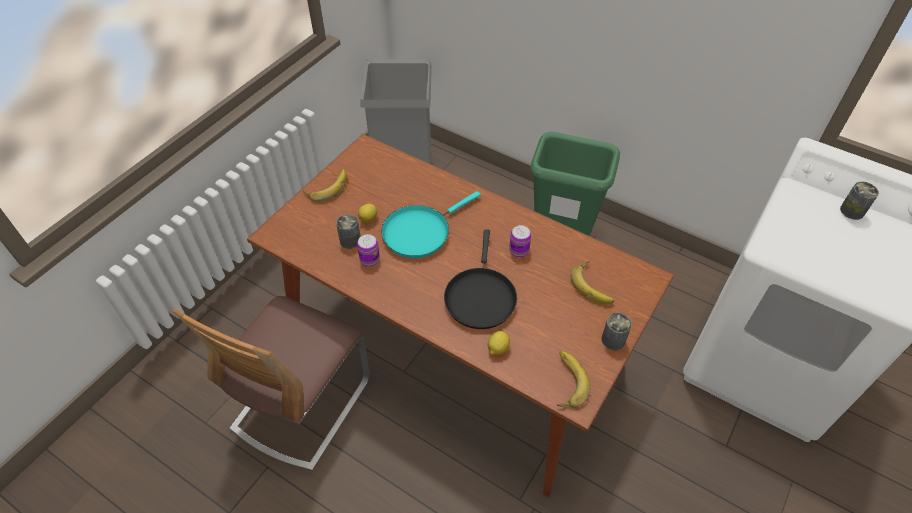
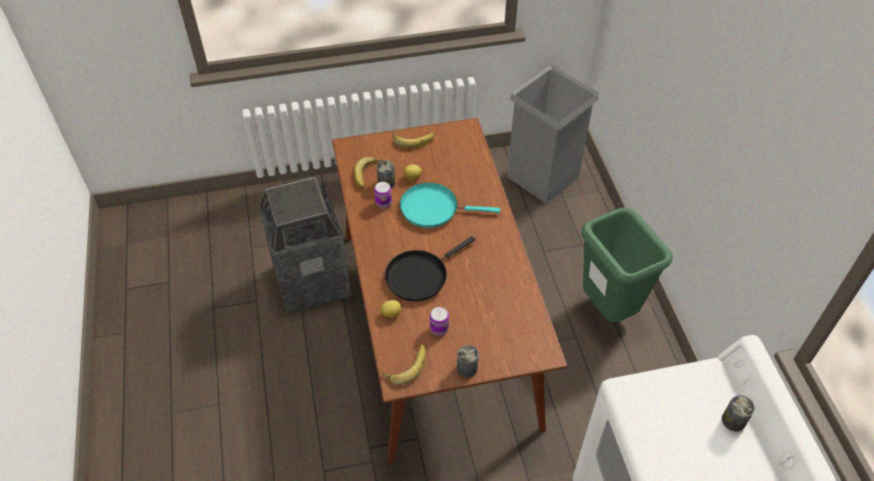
camera: 45 degrees right, 0 degrees up
chair [173,296,370,471] -> trash can [258,177,351,314]
can [509,225,531,257] -> can moved to [430,307,449,336]
banana [571,261,614,305] -> banana moved to [353,156,383,188]

